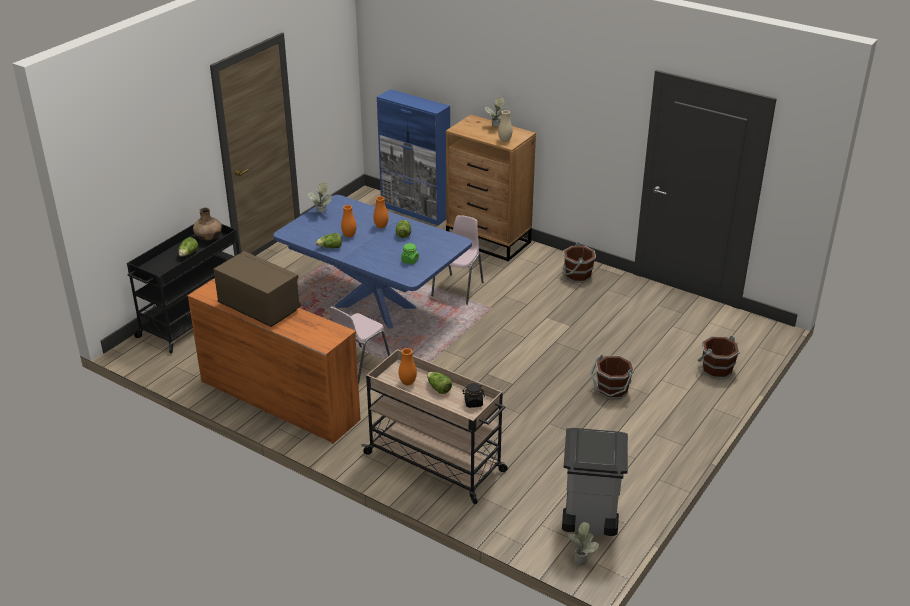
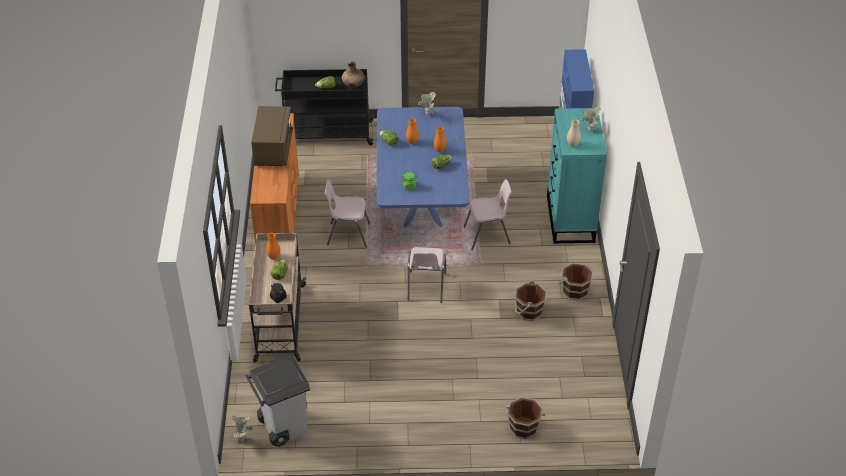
camera: 55 degrees right, 10 degrees up
brown dresser [446,115,536,262] -> turquoise dresser [547,108,607,244]
brown bucket [590,355,634,399] -> brown bucket moved to [514,280,547,321]
none -> pink chair [408,247,446,303]

